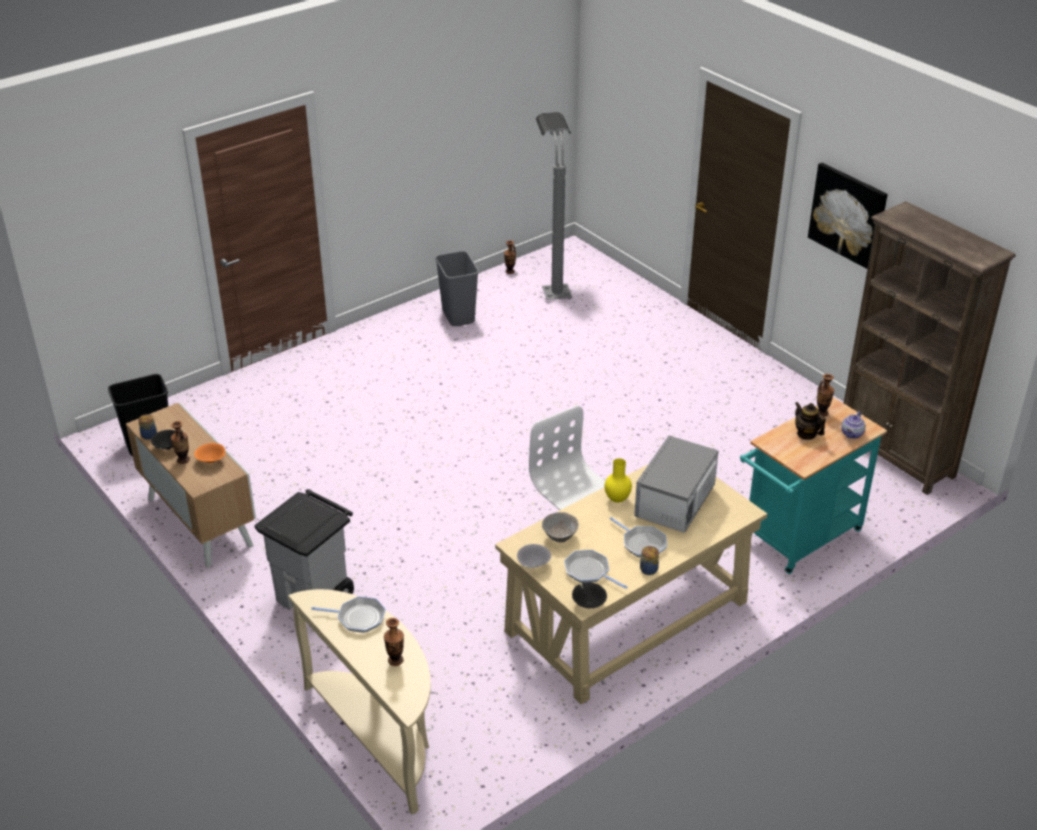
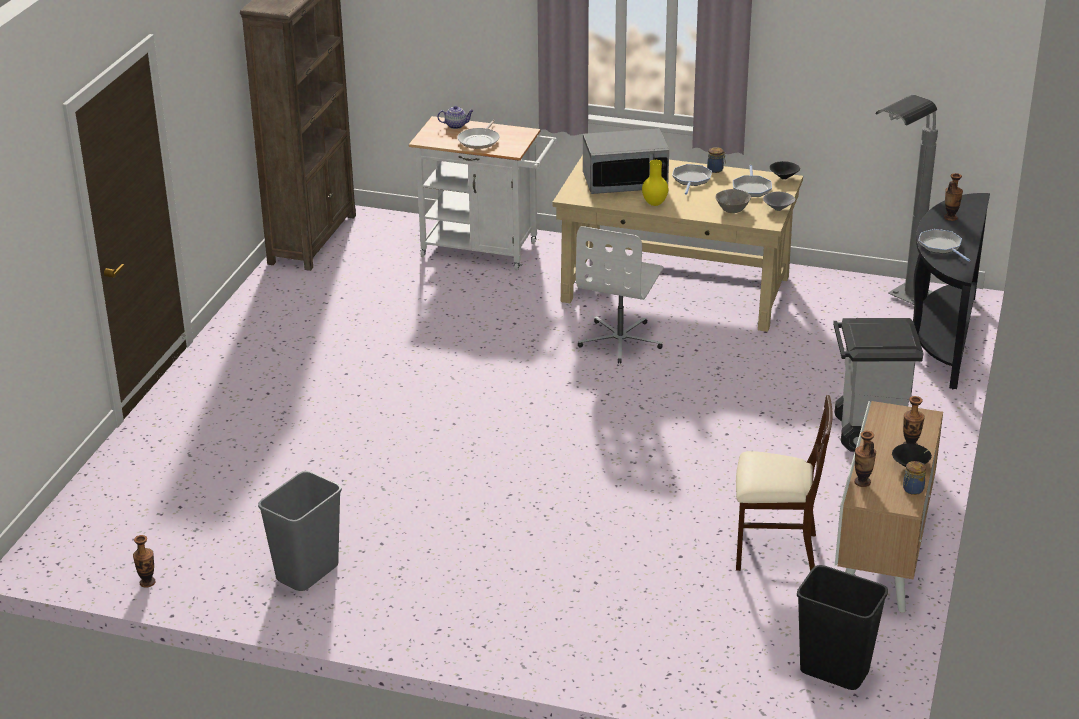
camera: 125 degrees left, 5 degrees down
orange bowl [194,443,225,463] -> none
beige console table [288,589,431,815] -> black console table [913,193,990,389]
grey floor lamp [536,112,572,300] -> grey floor lamp moved to [875,94,938,305]
turquoise cart [740,397,887,574] -> white cart [409,116,557,271]
teapot [795,402,826,440] -> frying pan [458,120,500,149]
picture [808,163,887,269] -> none
vase [817,374,834,417] -> vase moved to [854,431,876,487]
none -> beige chair [736,395,833,571]

